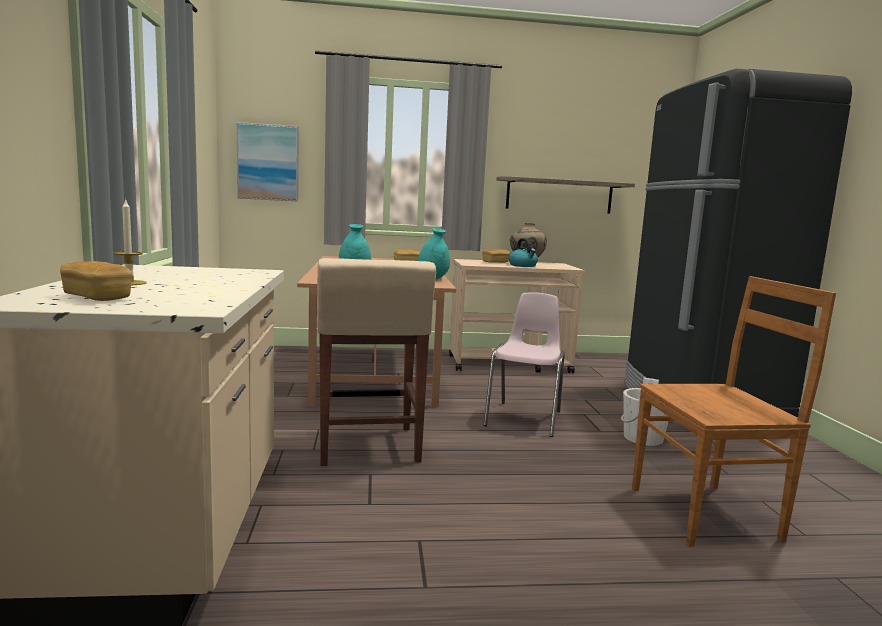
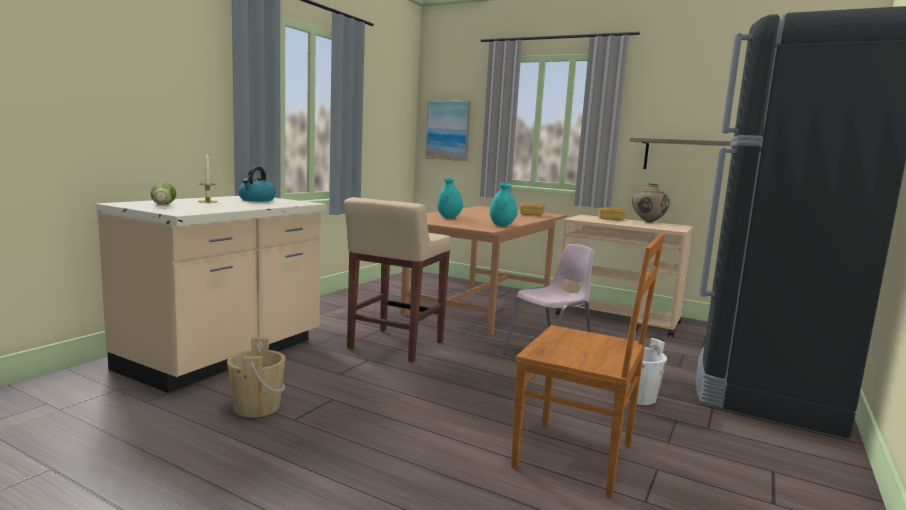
camera: 35 degrees right, 0 degrees up
bread [60,261,133,301] -> lettuce [151,182,176,205]
kettle [509,238,538,267] -> kettle moved to [238,166,276,202]
none -> beige bucket [227,338,285,418]

